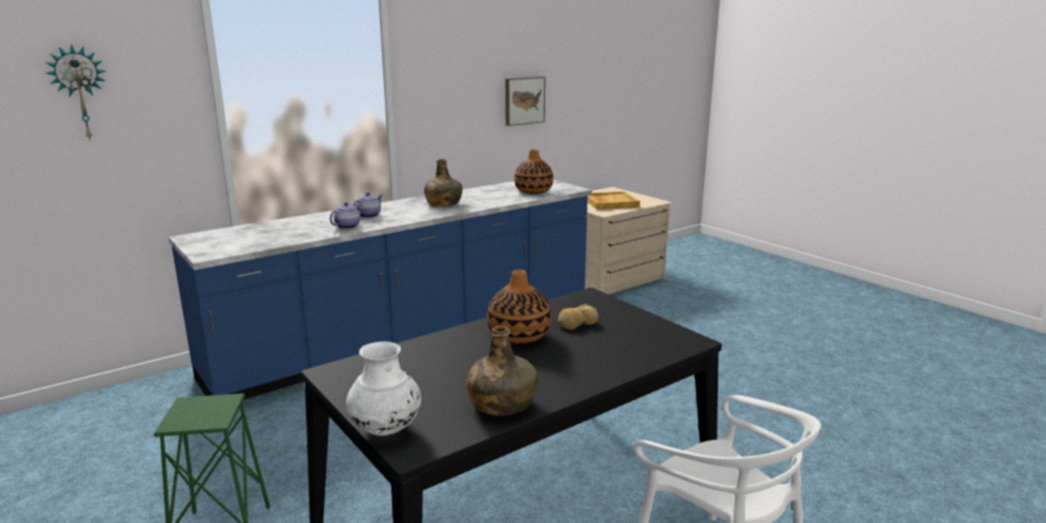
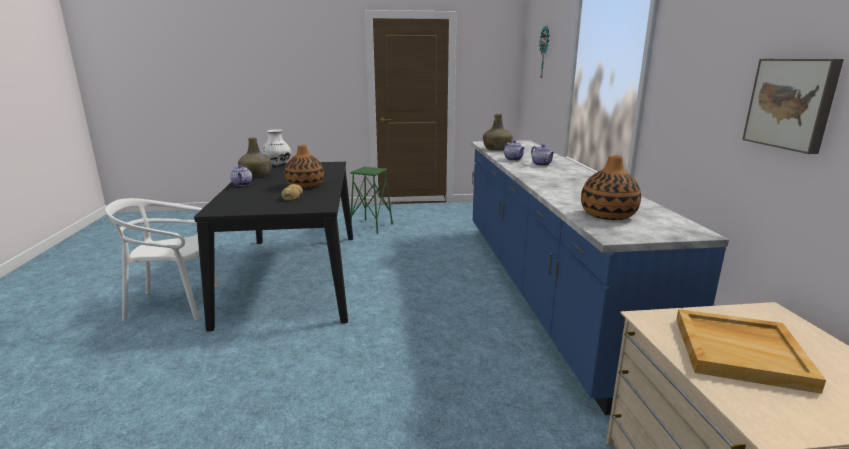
camera: 120 degrees right, 0 degrees up
green bottle [424,159,463,207] -> green bottle moved to [483,114,513,151]
none -> teapot [230,165,252,186]

